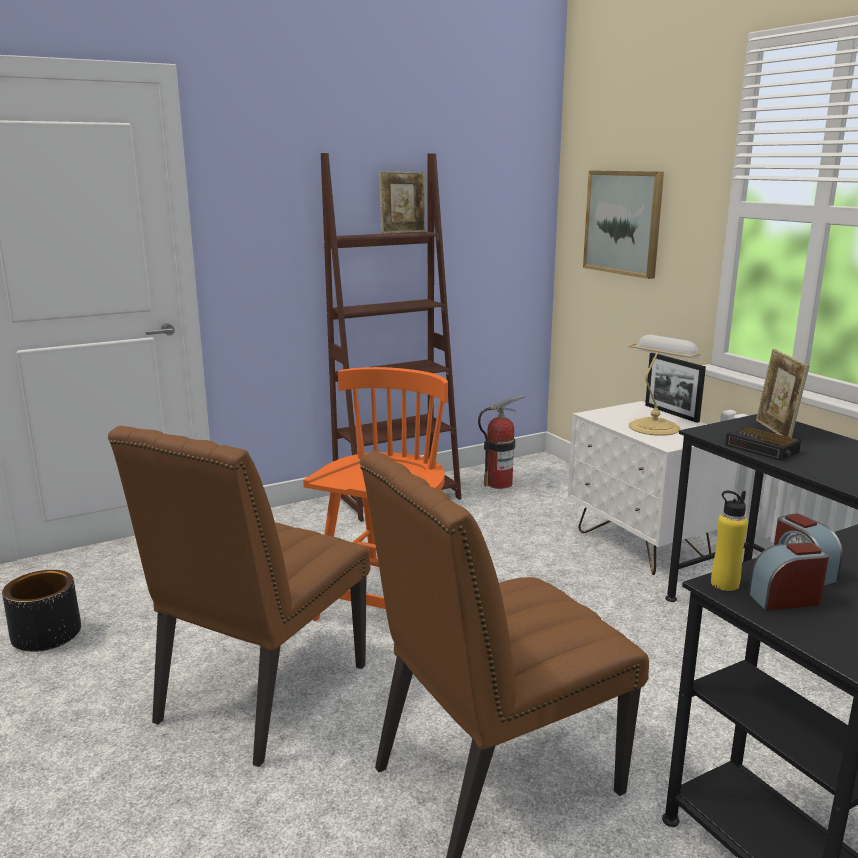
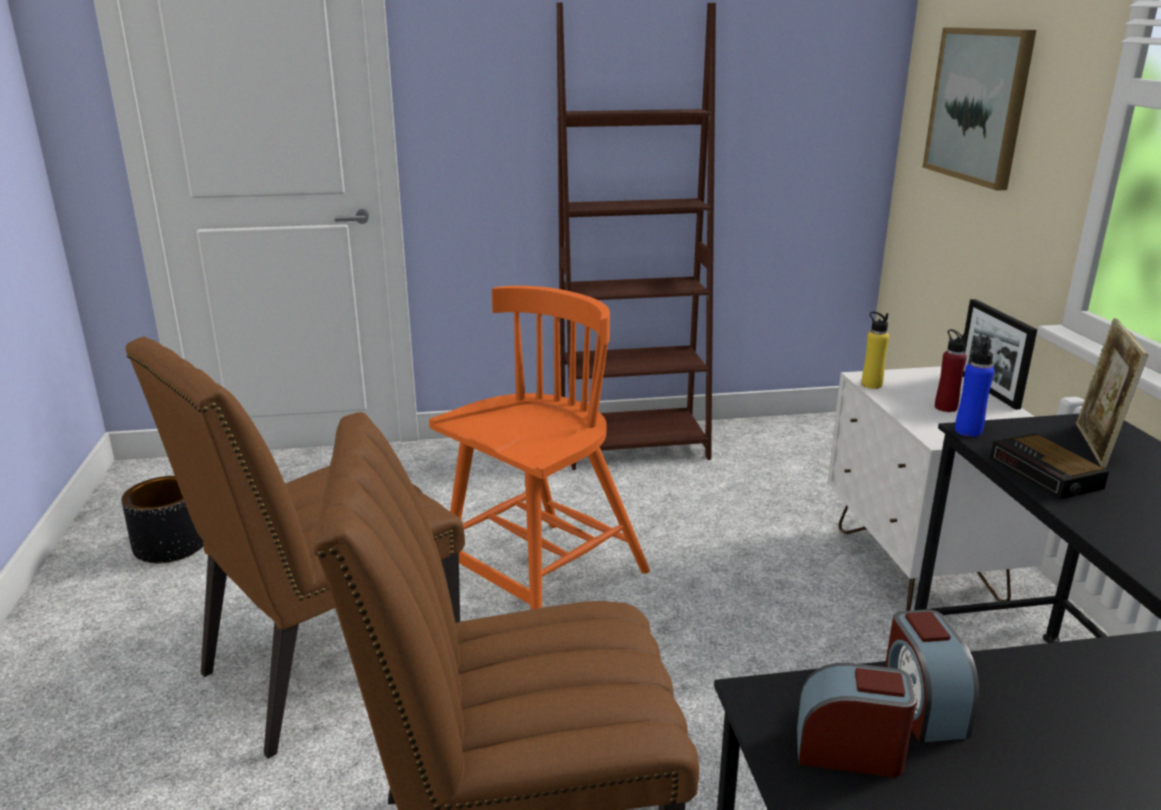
camera: 20 degrees right, 5 degrees up
picture frame [379,171,426,234] -> none
fire extinguisher [478,395,525,489] -> none
table lamp [628,335,701,436] -> red bottle [935,329,967,412]
yellow bottle [711,491,748,591] -> yellow bottle moved to [861,312,889,389]
none -> blue bottle [955,337,994,437]

